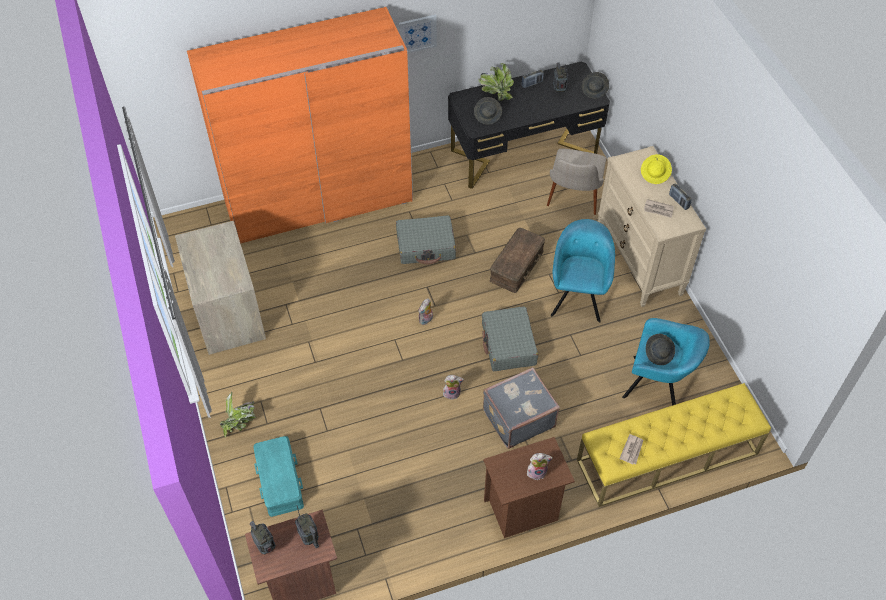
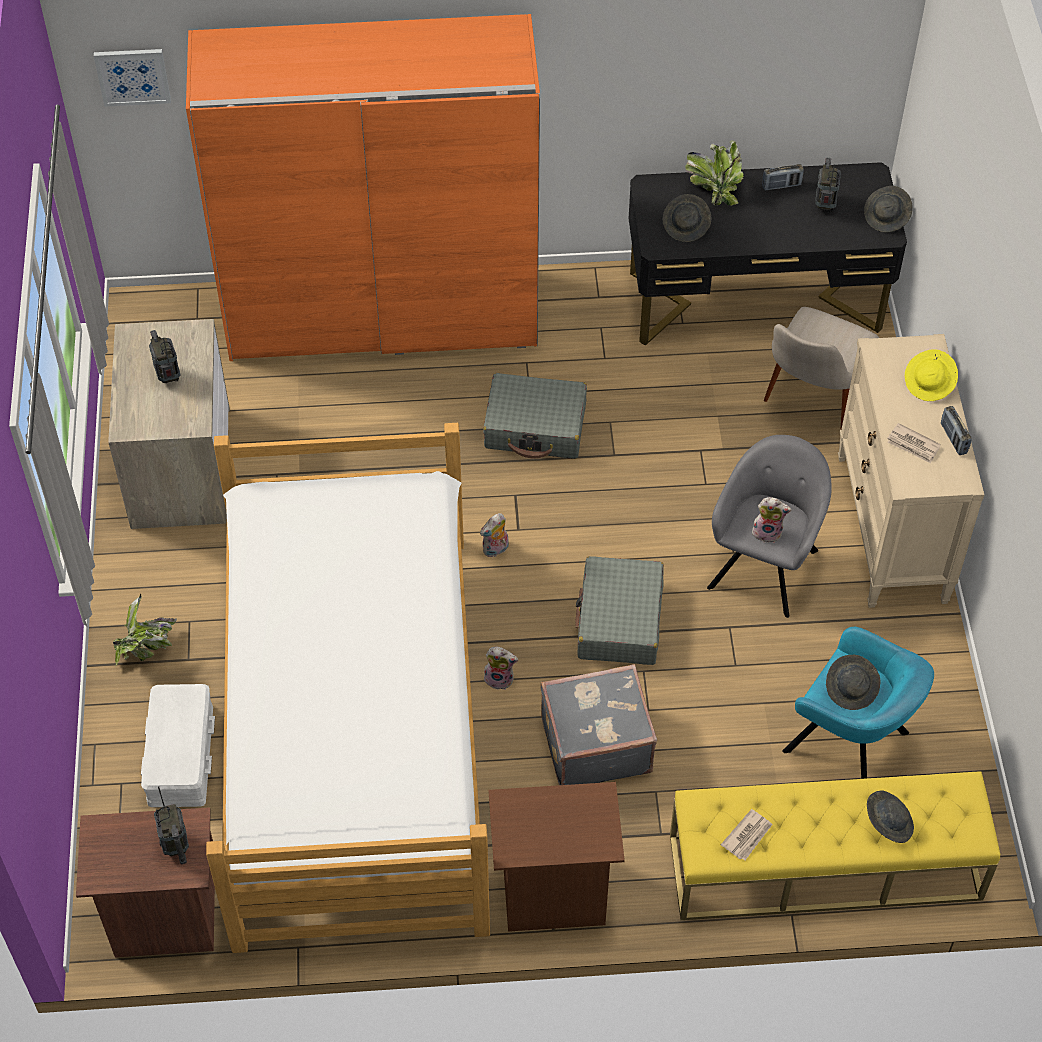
camera: 15 degrees right, 0 degrees up
radio [250,521,276,554] -> radio moved to [149,330,180,383]
turquoise storage box [253,436,304,517] -> white storage box [141,684,215,807]
picture [399,15,437,53] -> picture moved to [94,49,171,107]
brown storage box [490,228,545,293] -> none
plush toy [527,453,553,480] -> plush toy moved to [752,497,791,543]
turquoise armchair [551,219,615,322] -> grey armchair [707,435,832,618]
none -> bed [206,423,490,953]
none -> grey hat [867,791,914,843]

